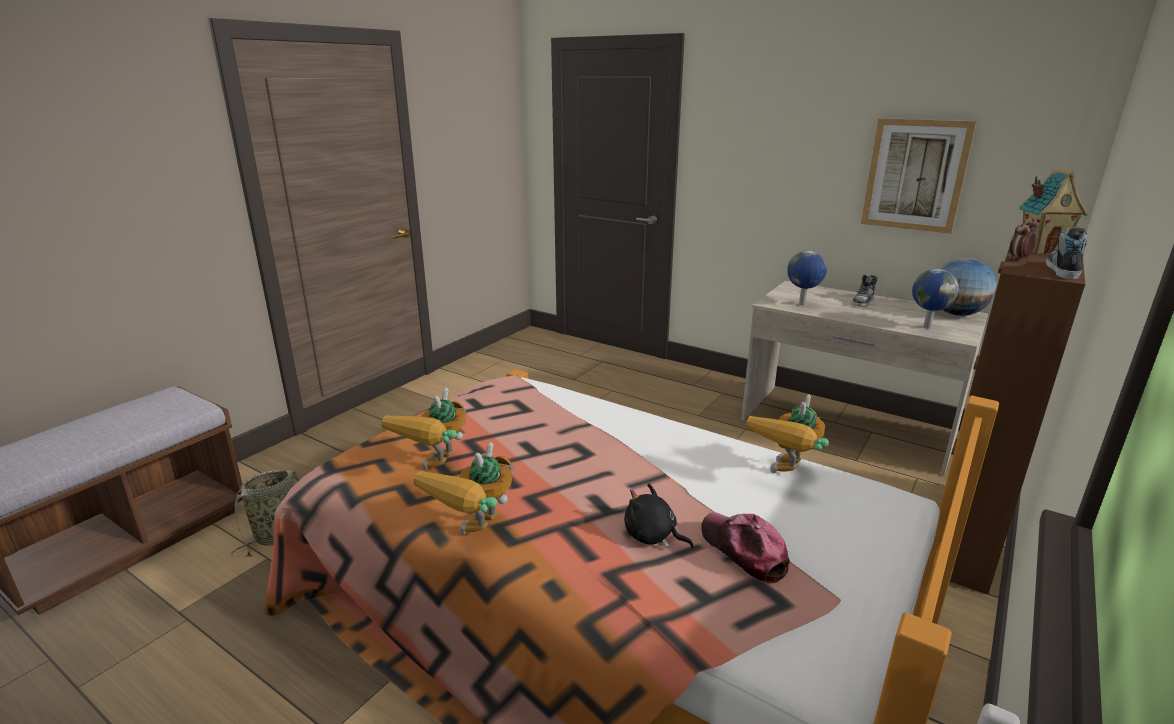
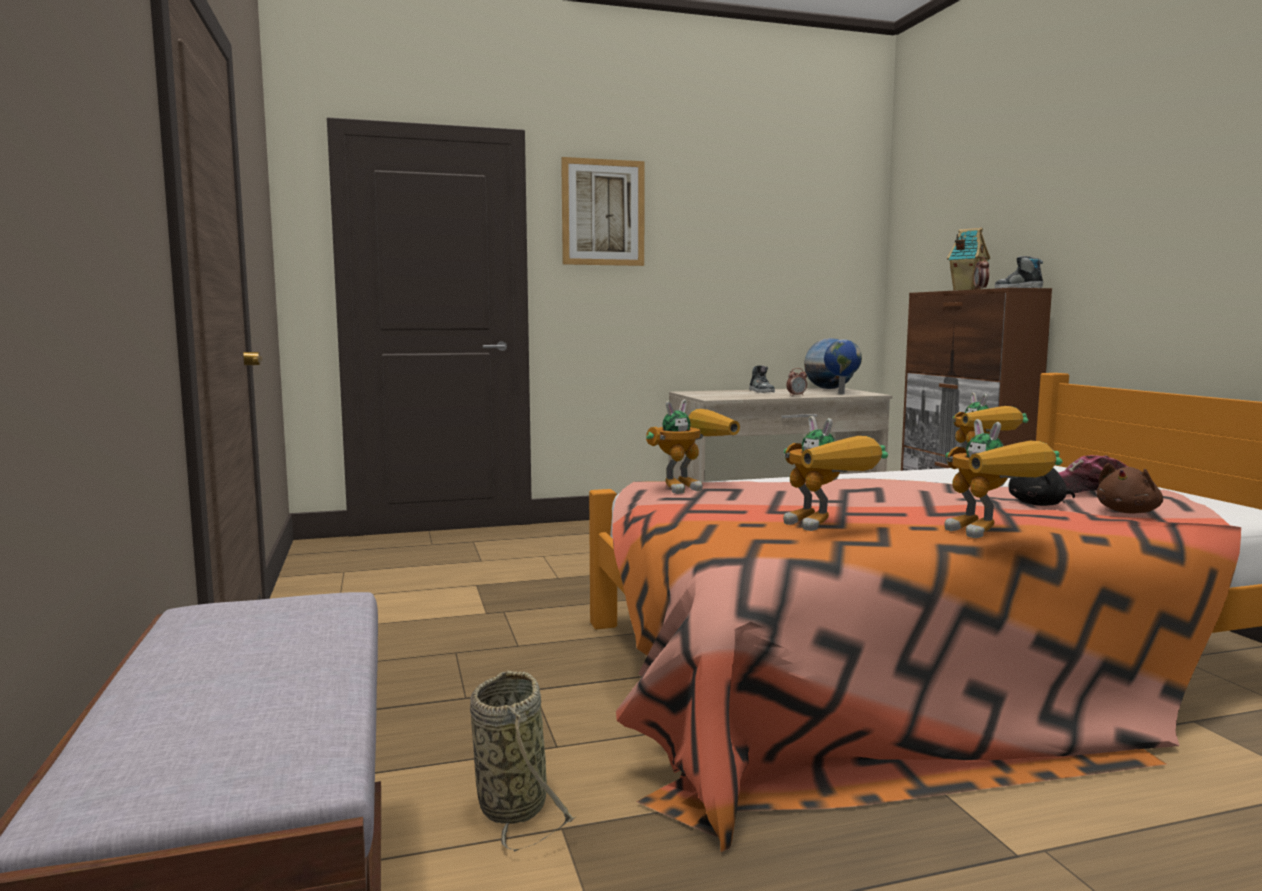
camera: 50 degrees left, 15 degrees down
globe [787,251,827,305] -> none
picture [861,118,977,234] -> picture moved to [561,157,645,266]
none -> toy robot [646,399,740,494]
none -> alarm clock [786,368,807,396]
none -> brown plush toy [1097,463,1163,513]

